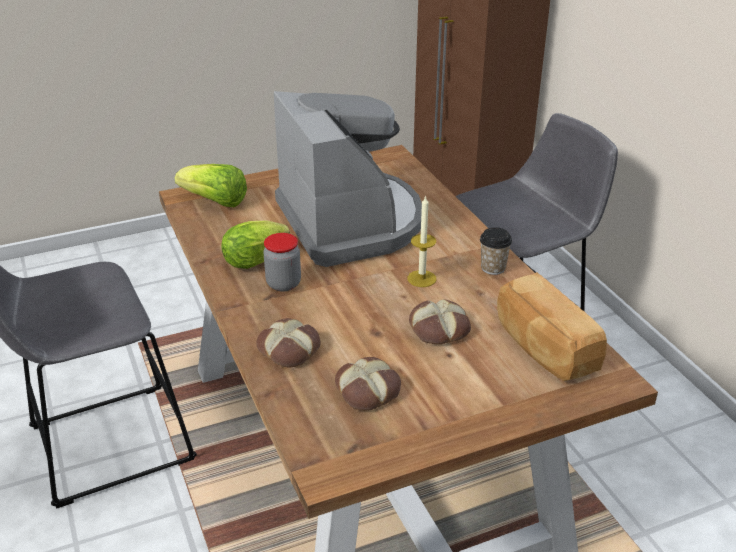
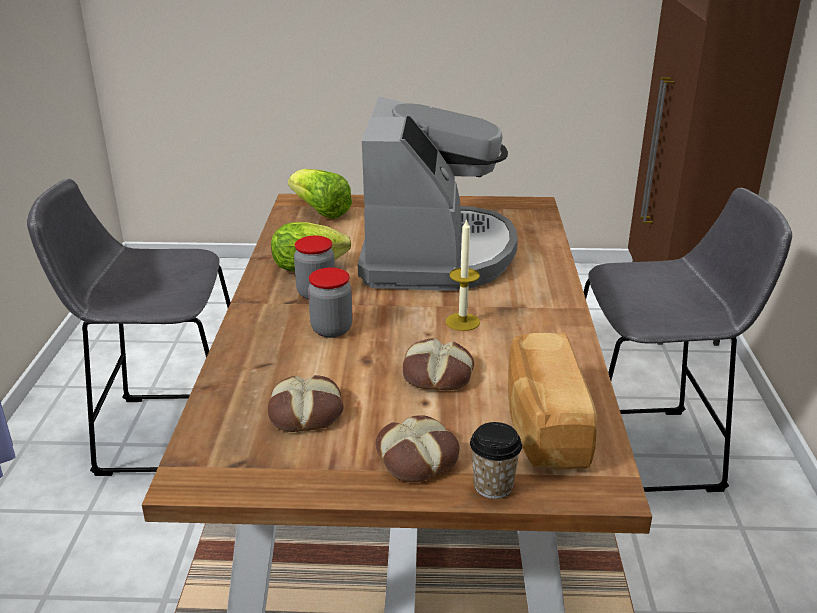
camera: 25 degrees right, 5 degrees down
bread [256,318,321,367] -> bread moved to [376,415,460,482]
cup [480,227,512,275] -> cup moved to [470,422,522,499]
none -> jar [308,267,353,338]

